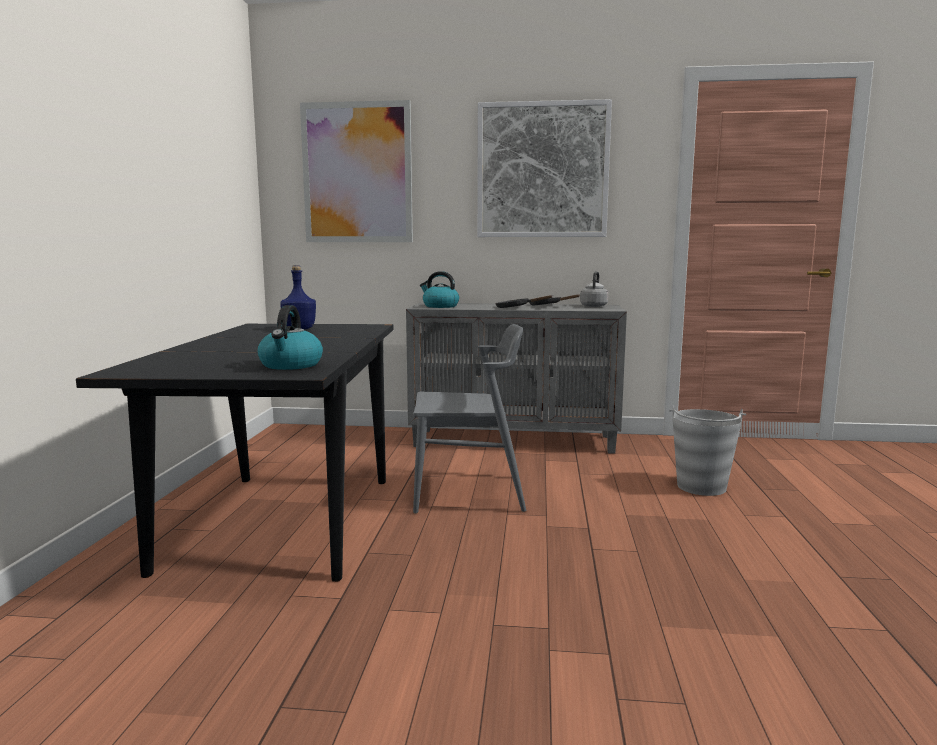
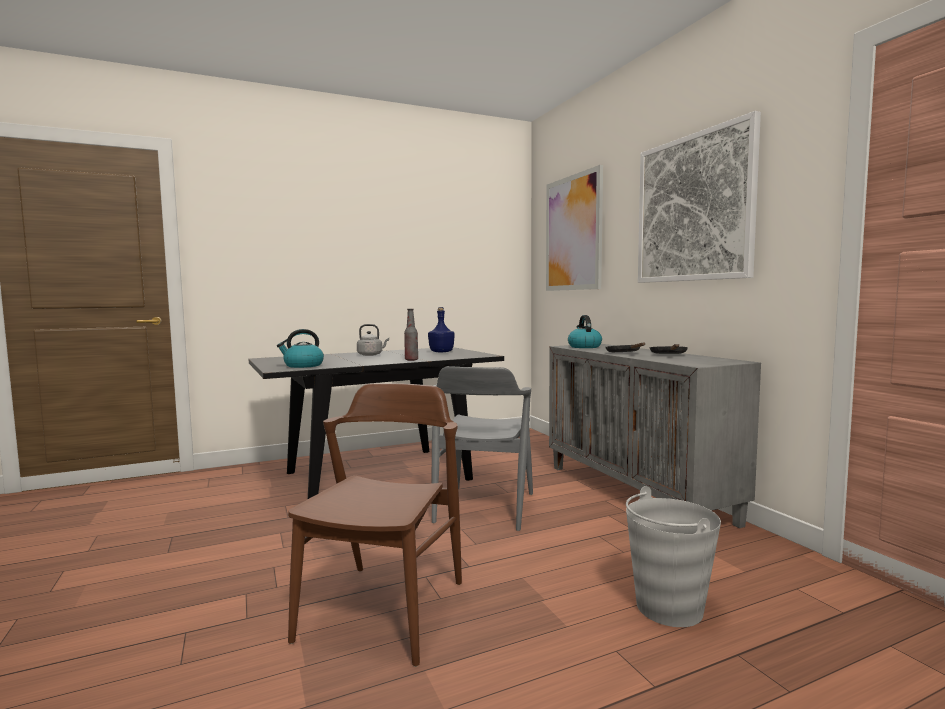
camera: 60 degrees right, 5 degrees down
grey chair [413,324,526,514] -> grey chair turned 45 degrees clockwise [432,366,533,531]
grey kettle [580,271,608,307] -> grey kettle moved to [357,324,389,356]
none -> brown chair [288,383,462,667]
none -> bottle [404,309,418,361]

